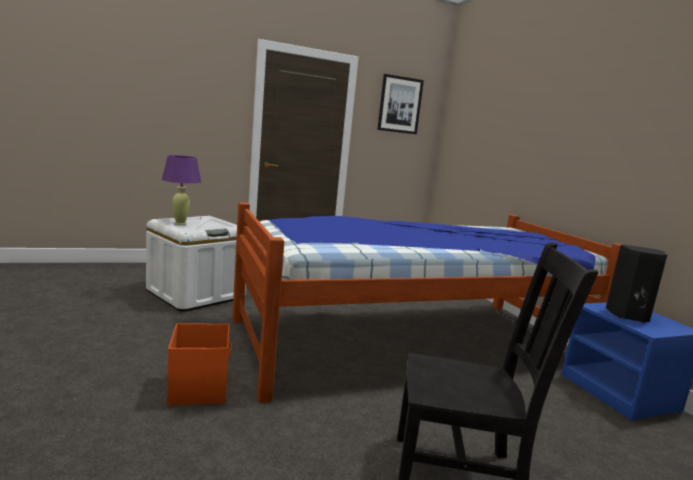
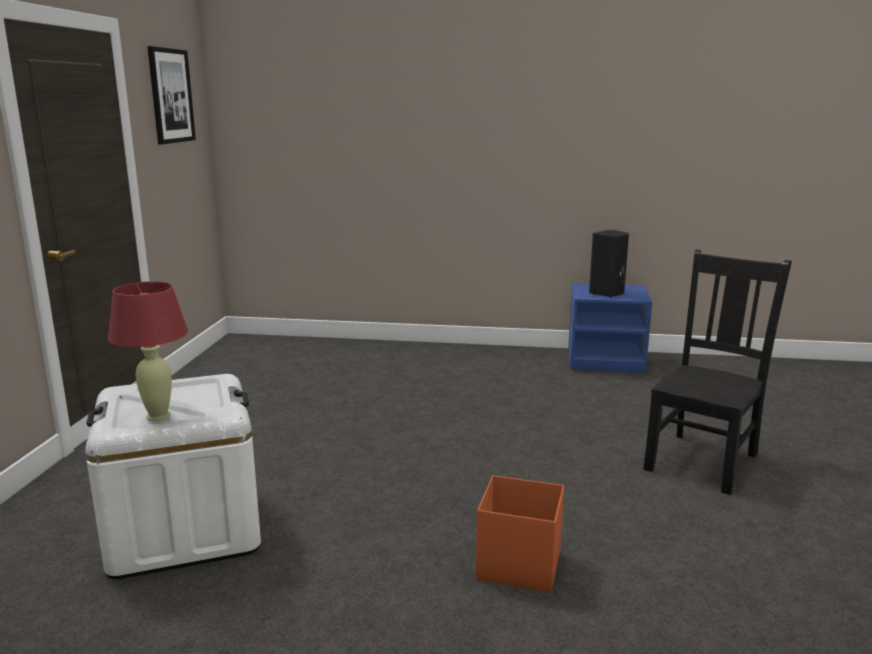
camera: 60 degrees left, 5 degrees up
purple table lamp [162,155,201,225] -> red table lamp [108,281,188,421]
bed [232,202,623,403] -> none

